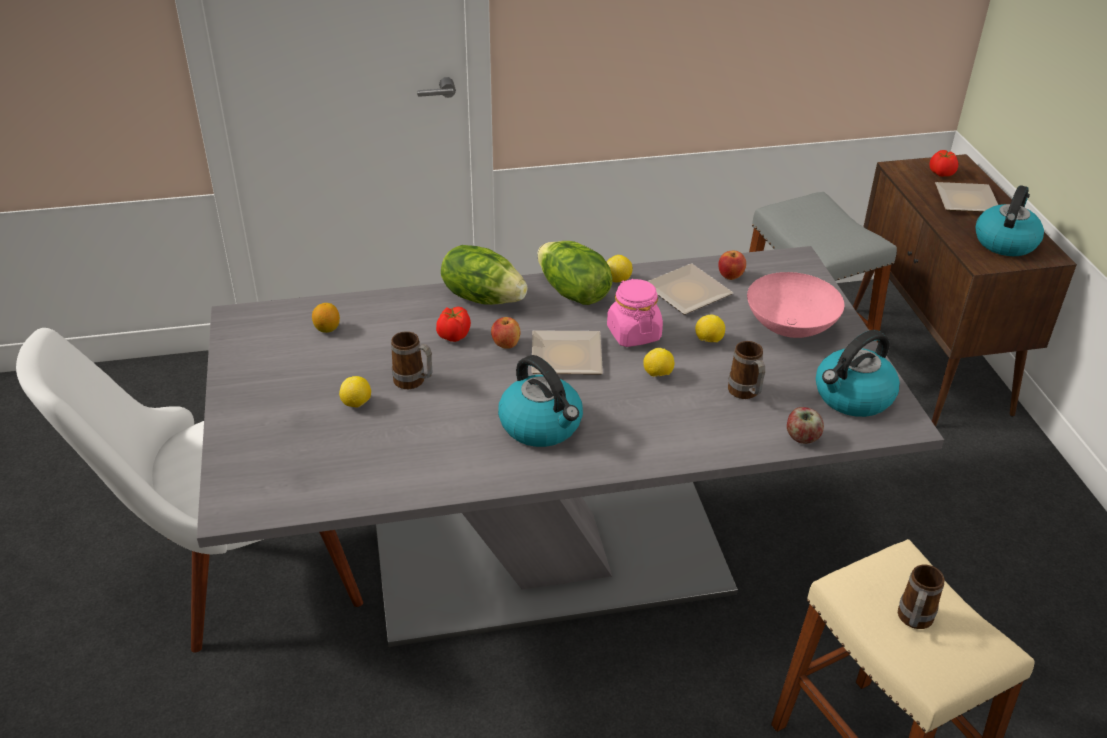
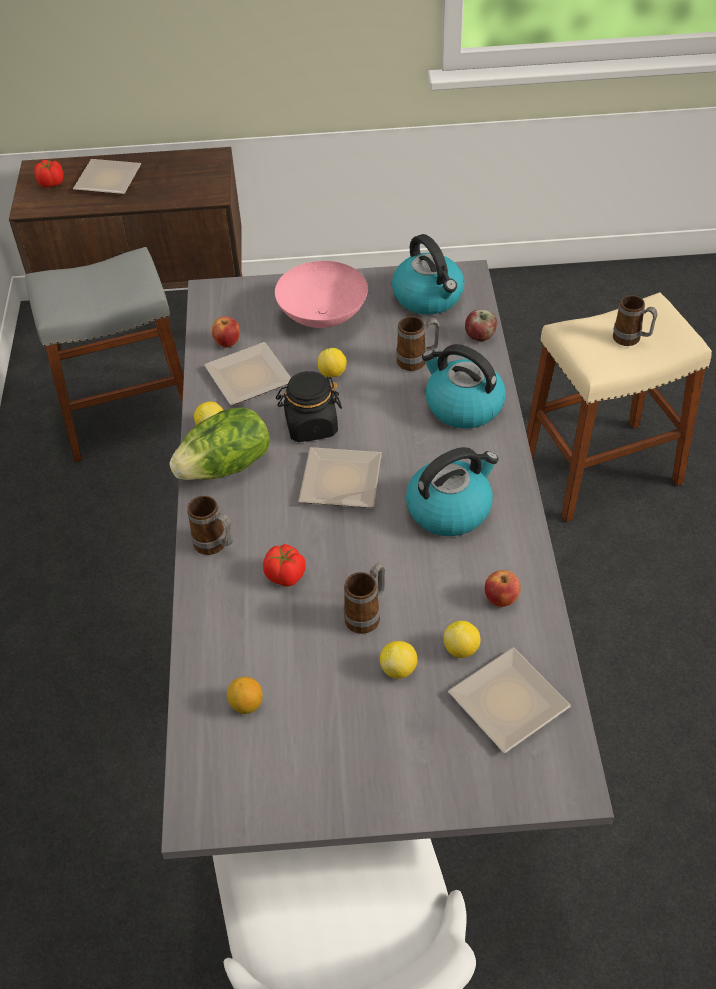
camera: 80 degrees left, 10 degrees up
lettuce [441,245,527,305] -> mug [187,496,233,555]
apple [491,317,520,349] -> apple moved to [485,570,521,607]
pink jar [607,279,663,347] -> black jar [276,371,342,442]
lemon [643,348,674,377] -> lemon moved to [443,621,480,658]
kettle [975,185,1044,256] -> kettle moved to [422,344,506,429]
none -> plate [448,647,571,753]

